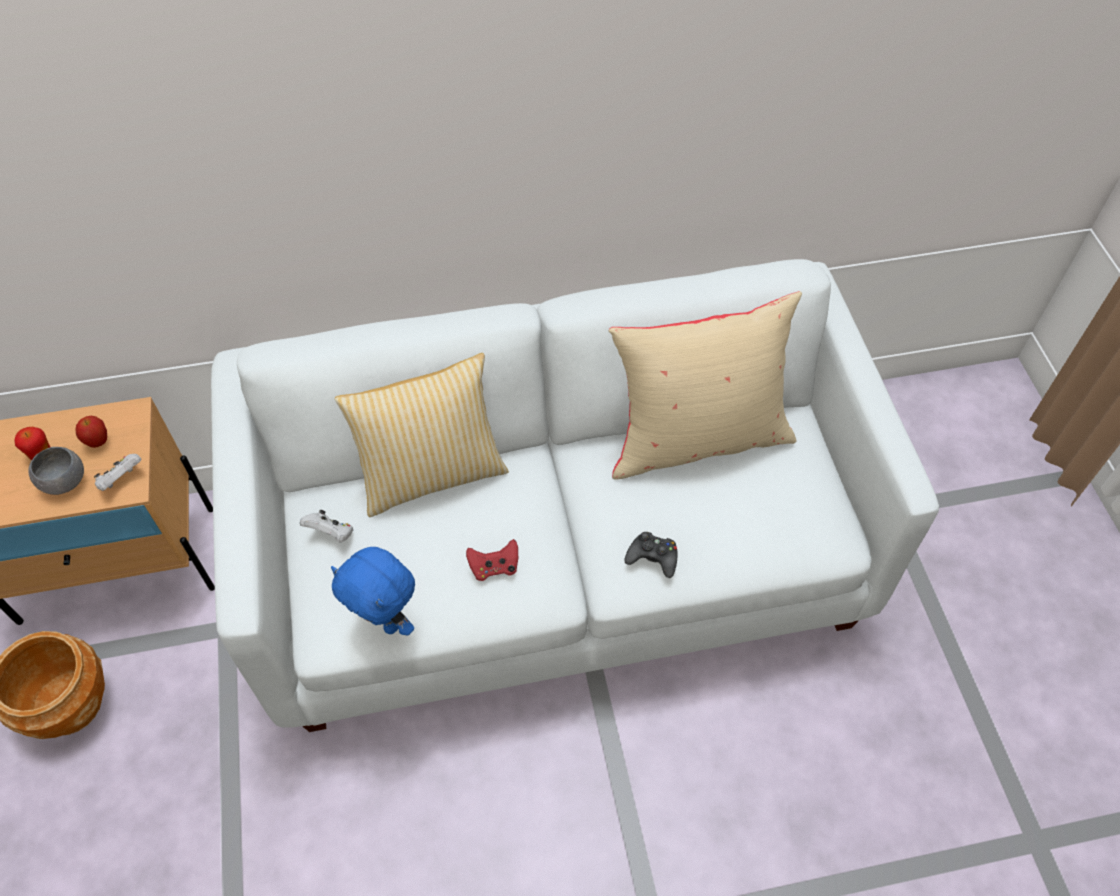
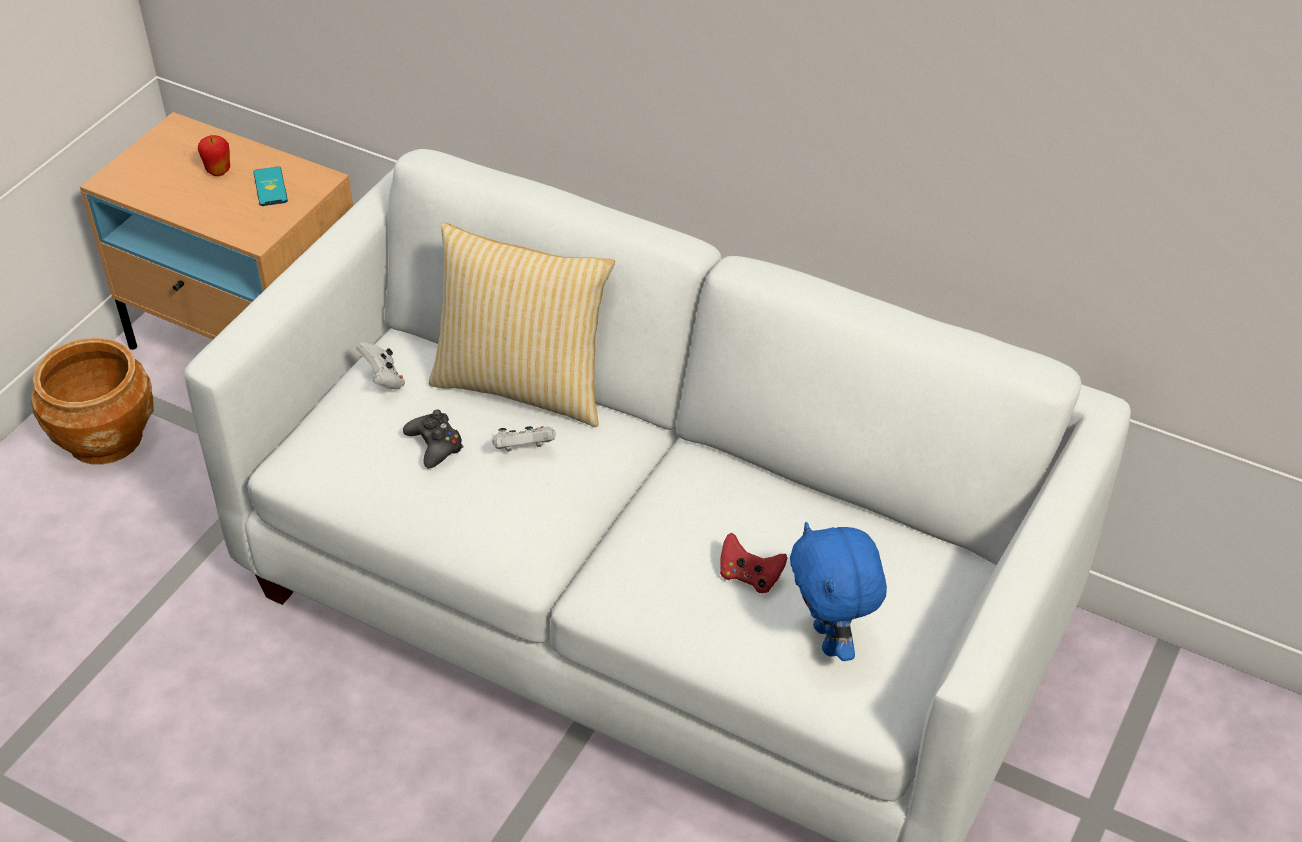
camera: 40 degrees right, 10 degrees down
grey bowl [29,447,84,495] -> none
apple [75,416,107,448] -> phone [253,166,288,206]
white game controller [94,454,142,491] -> white game controller moved to [492,426,556,452]
blue plush toy [331,547,415,636] -> blue plush toy moved to [790,522,887,661]
red game controller [466,539,518,581] -> red game controller moved to [720,533,787,593]
beige pillow [609,291,802,479] -> none
black game controller [625,532,678,578] -> black game controller moved to [403,410,463,468]

